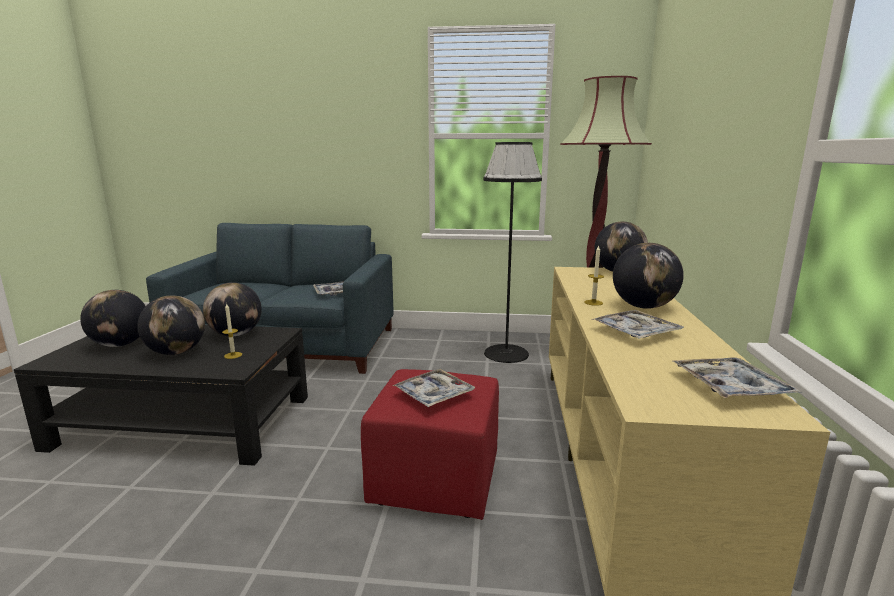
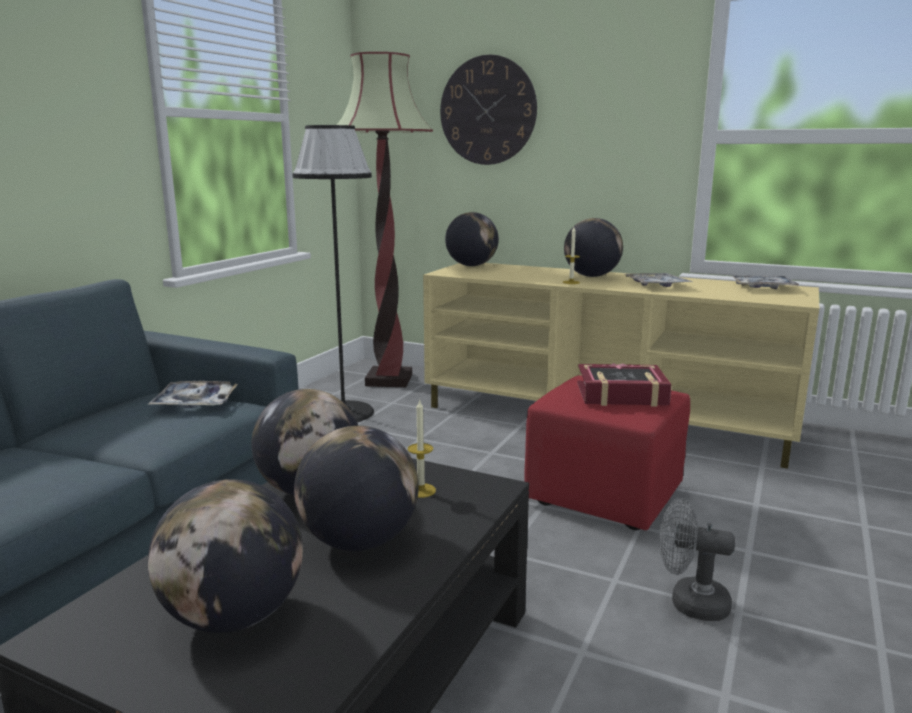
camera: 70 degrees left, 0 degrees up
tray [393,369,475,407] -> book [577,363,672,407]
none -> wall clock [440,55,537,165]
none -> grey fan [659,498,735,621]

